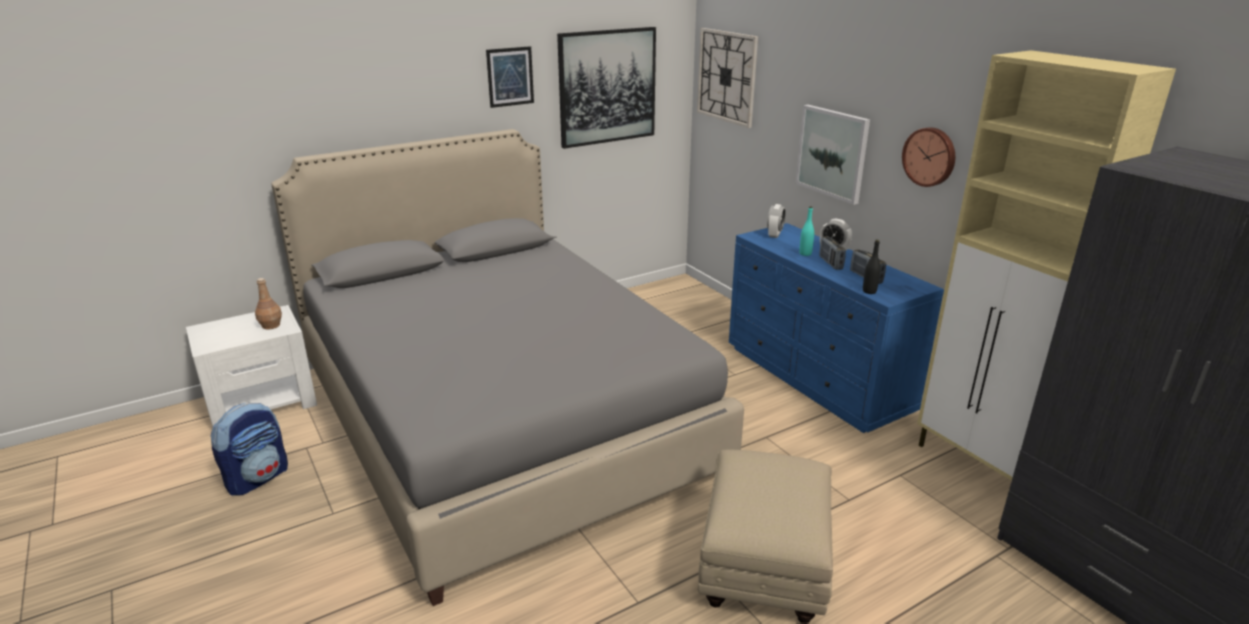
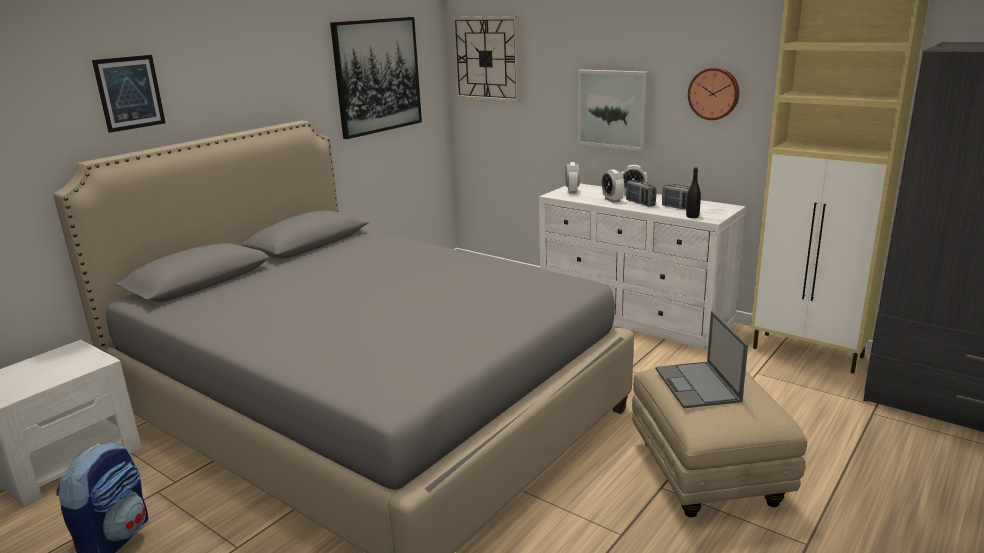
camera: 20 degrees left, 5 degrees down
brown bottle [255,278,282,330] -> none
picture [486,46,534,108] -> picture moved to [92,55,166,133]
blue dresser [729,223,944,433] -> white dresser [539,183,746,349]
turquoise bottle [799,206,814,256] -> alarm clock [602,169,625,203]
none -> laptop [655,311,748,408]

